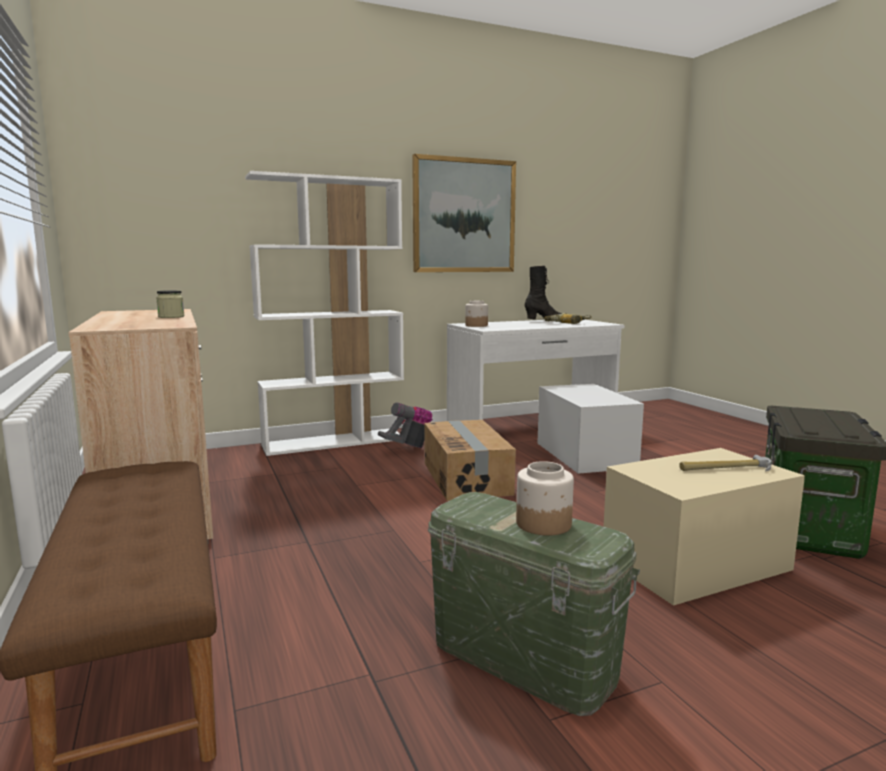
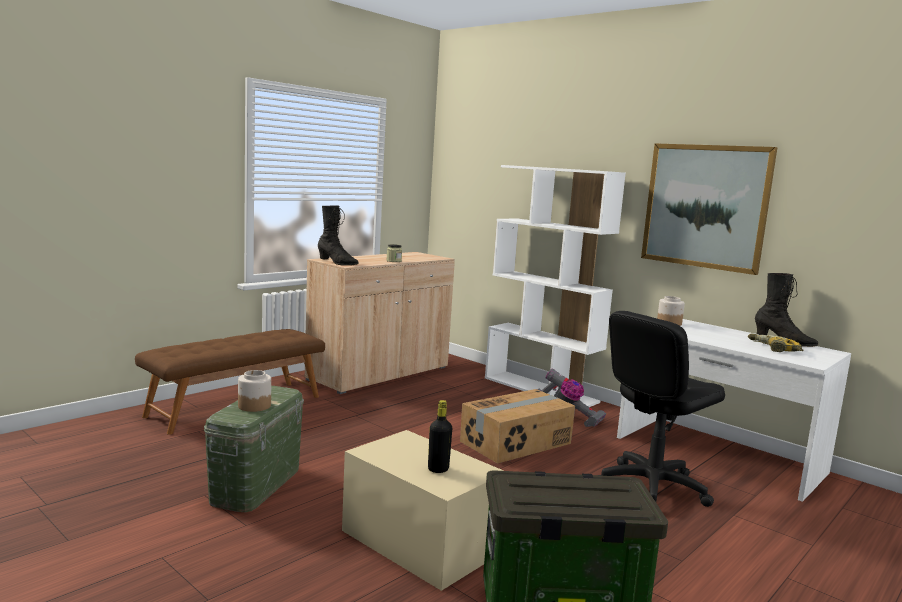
camera: 65 degrees right, 0 degrees up
white storage box [538,384,644,474] -> black office chair [600,311,725,507]
hammer [679,455,772,471] -> black bottle [428,400,452,473]
none -> black boot [318,206,359,265]

